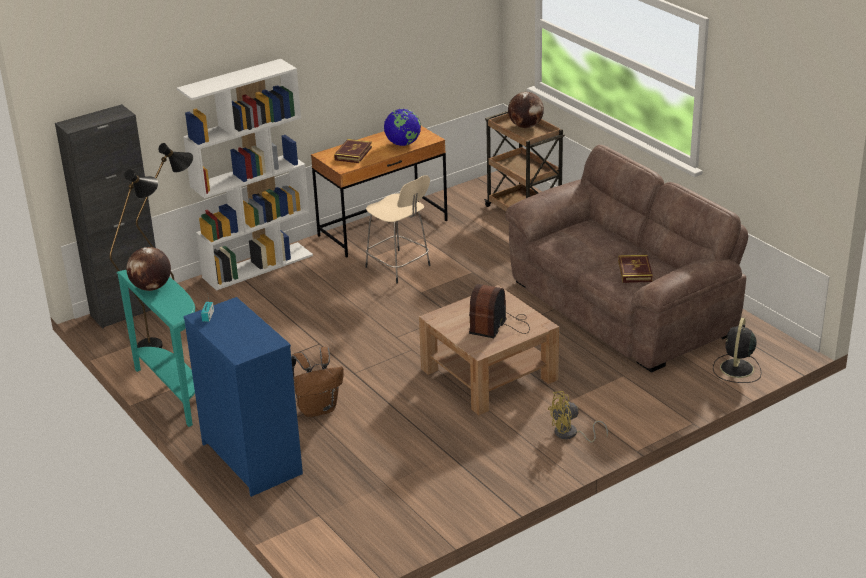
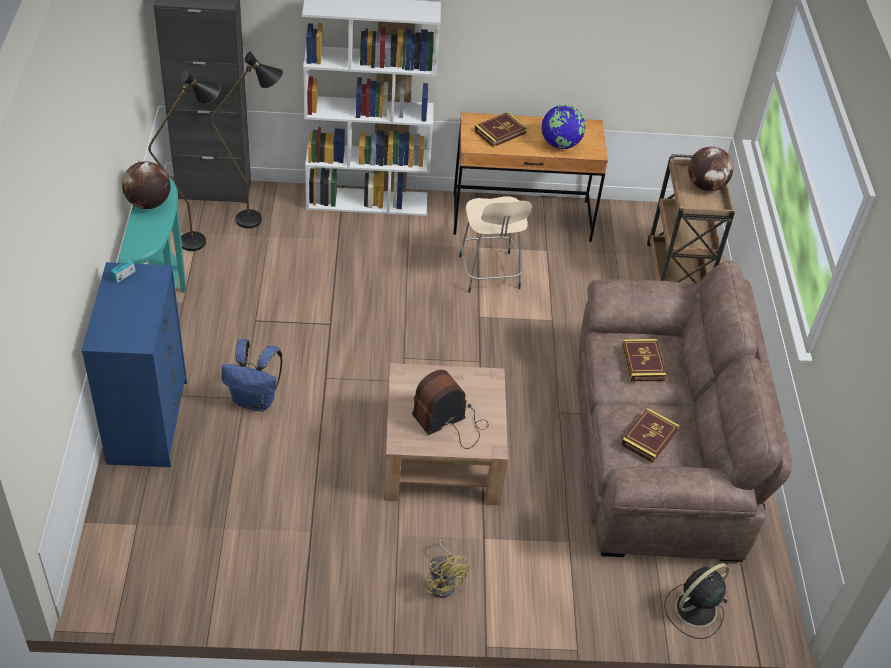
camera: 30 degrees right, 15 degrees up
brown backpack [291,347,344,417] -> blue backpack [221,339,282,412]
yellow fan [548,391,608,442] -> yellow fan turned 135 degrees counterclockwise [424,540,469,598]
none -> book [622,339,666,381]

